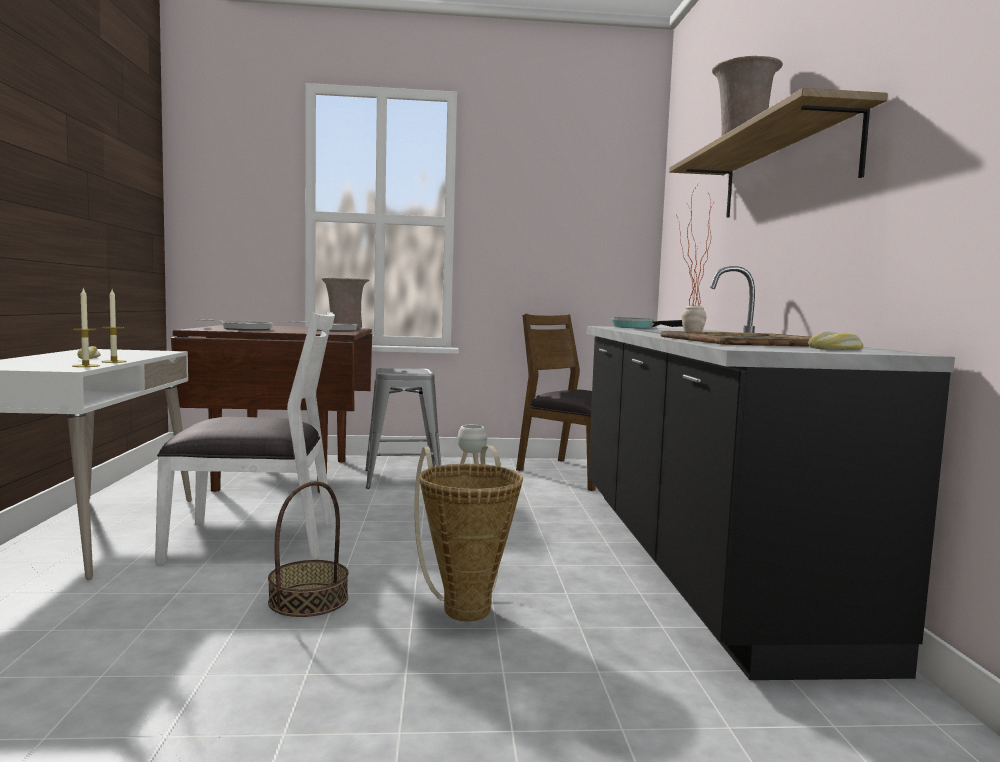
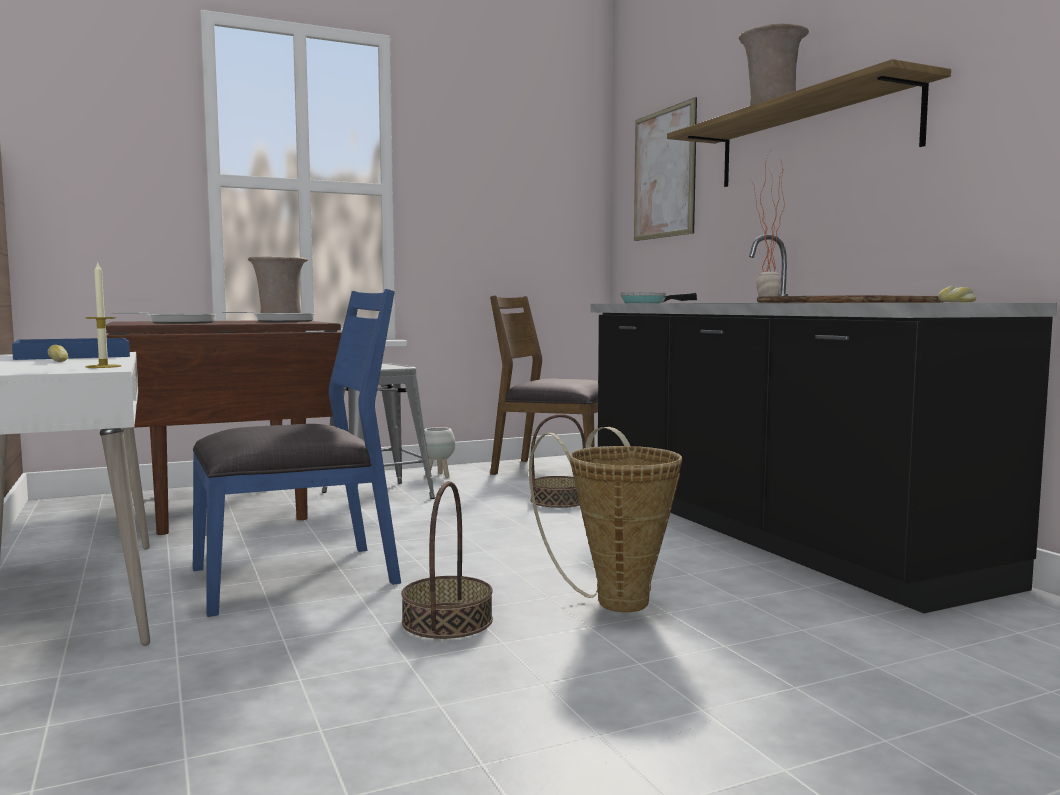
camera: 20 degrees left, 0 degrees up
candle [101,289,127,363] -> none
white chair [155,311,335,564] -> blue chair [193,289,401,617]
none -> blue tray [12,338,130,360]
none -> basket [531,414,586,508]
none -> picture [634,97,697,241]

